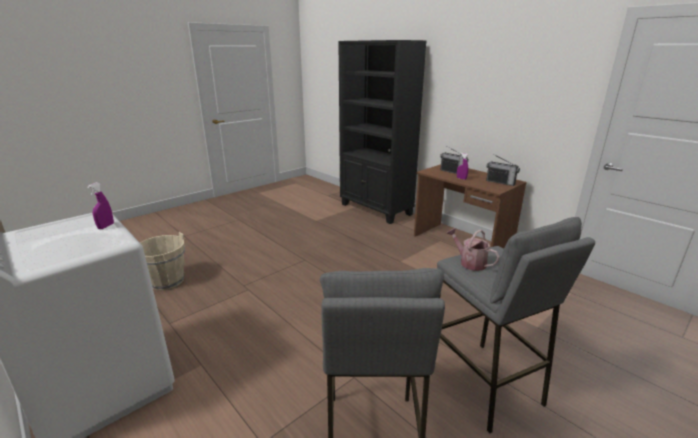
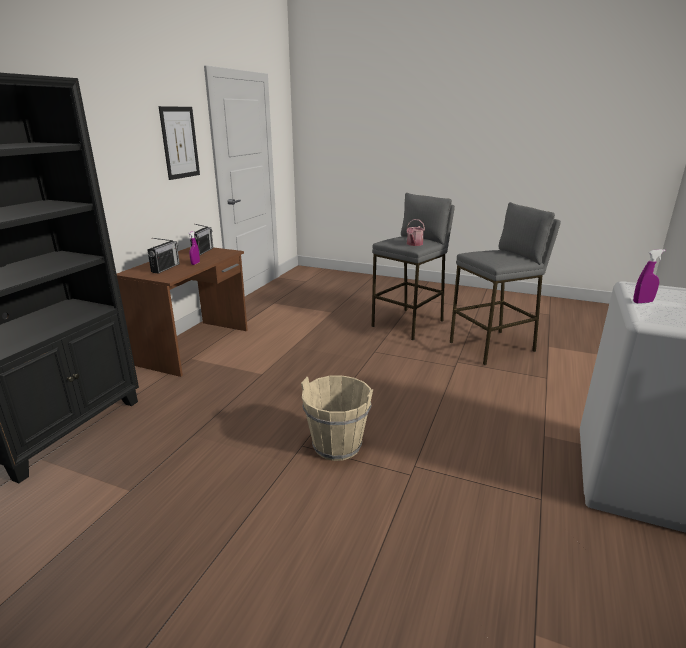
camera: 115 degrees left, 0 degrees up
beige bucket [140,232,185,290] -> beige bucket moved to [301,376,373,461]
none -> picture [159,106,200,180]

